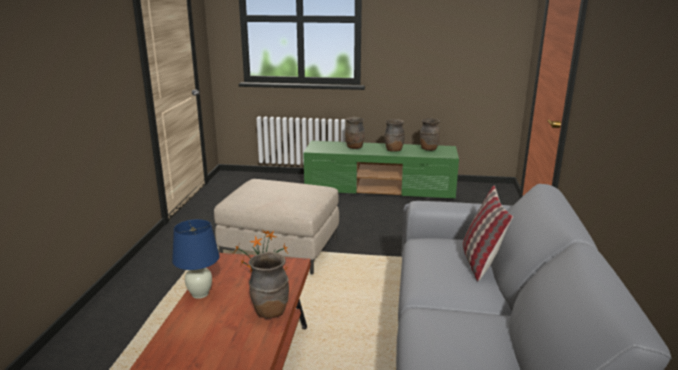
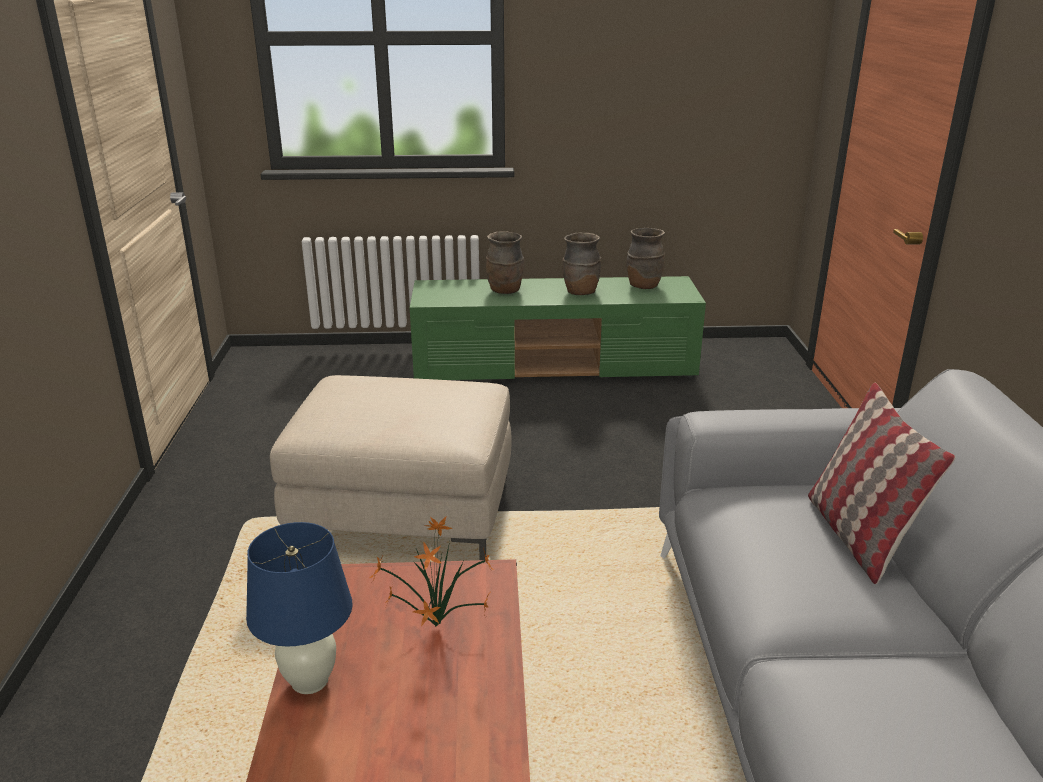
camera: 10 degrees left, 5 degrees up
brown vase [249,252,289,318] -> none

